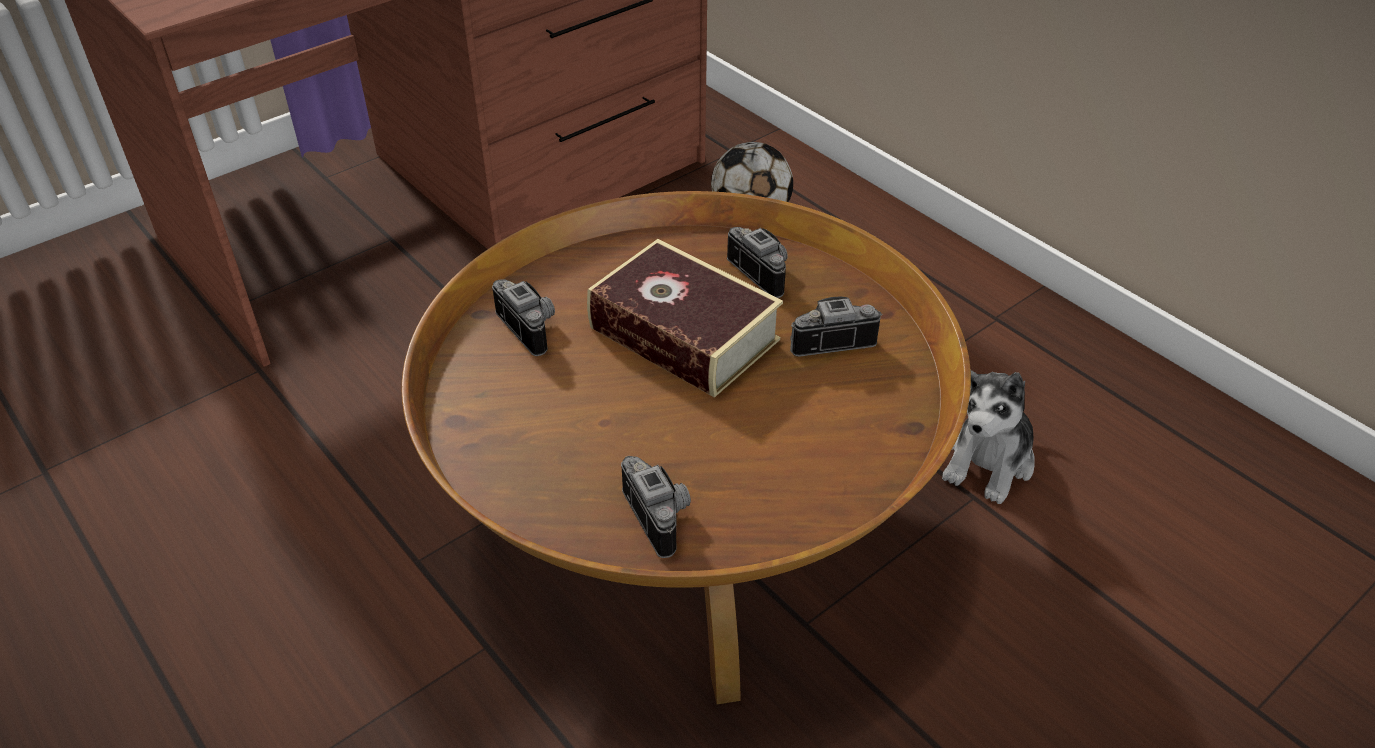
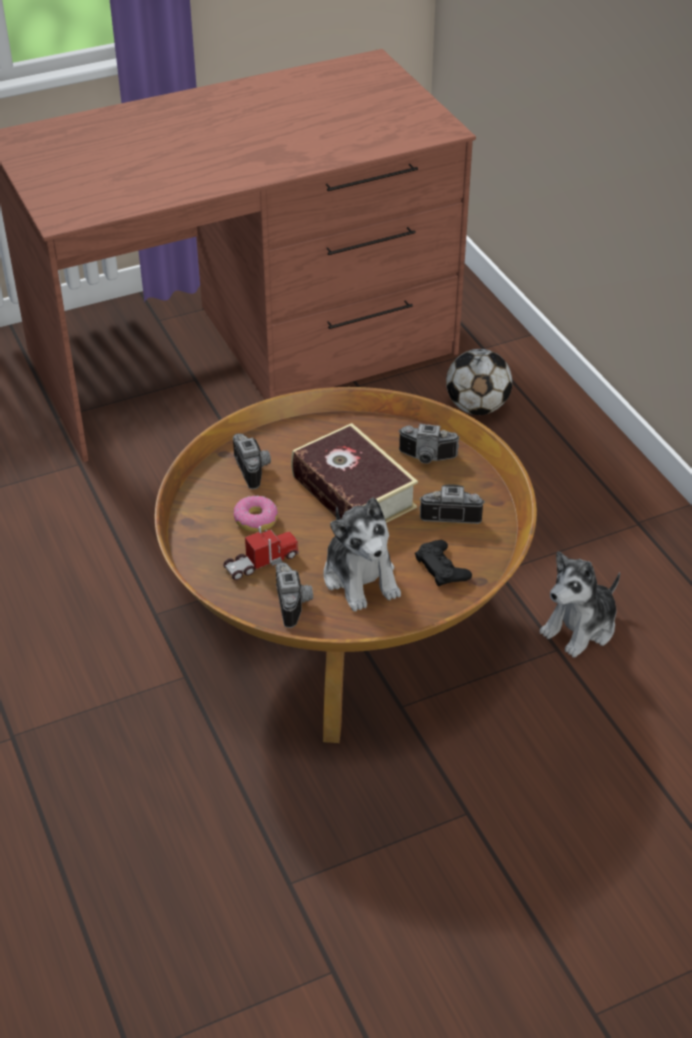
camera: 15 degrees right, 0 degrees up
camera [727,227,788,298] -> camera turned 120 degrees clockwise [398,424,460,464]
none -> toy truck [223,526,299,580]
none -> donut [234,496,278,532]
none -> plush toy [323,498,401,612]
none -> black game controller [415,540,472,586]

